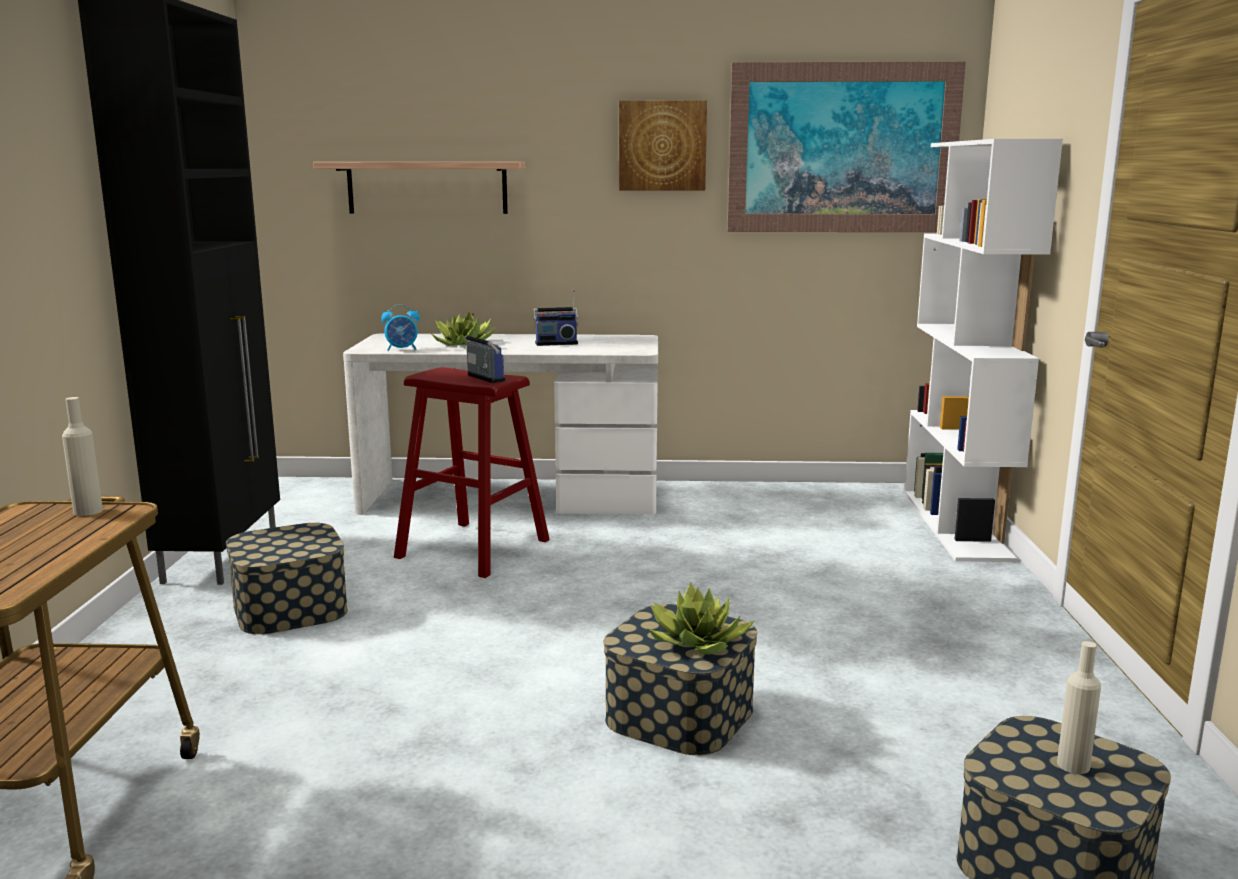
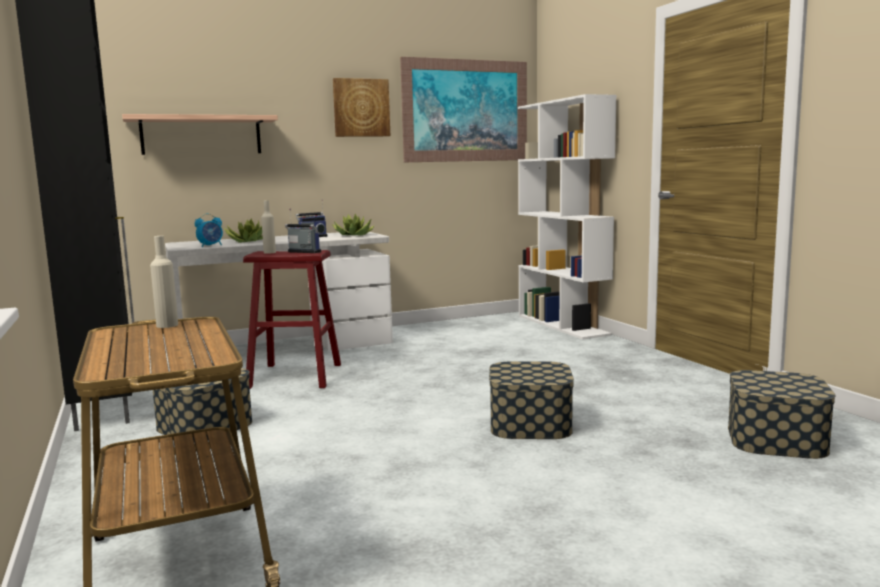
camera: 25 degrees left, 5 degrees down
potted plant [647,582,755,654] -> potted plant moved to [332,213,375,235]
beige bottle [1057,641,1101,774] -> beige bottle moved to [261,200,276,254]

